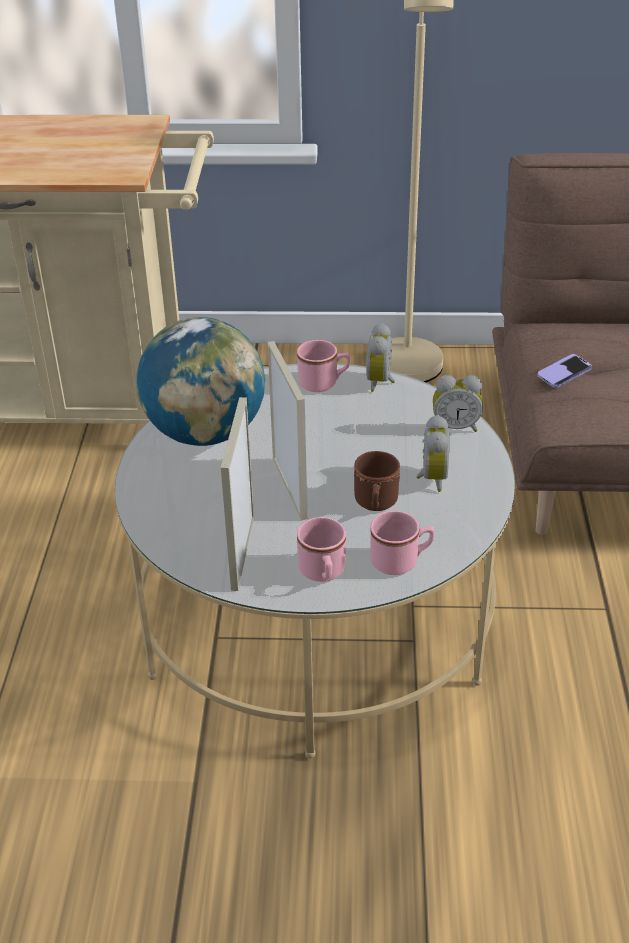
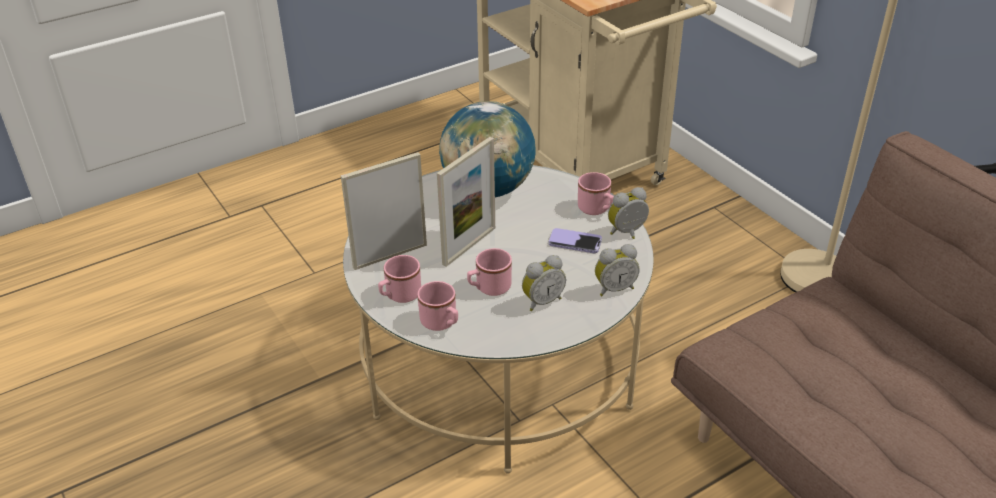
camera: 55 degrees right, 0 degrees up
brown mug [354,451,400,511] -> pink mug [467,248,512,296]
alarm clock [433,375,483,432] -> alarm clock turned 75 degrees counterclockwise [595,244,640,296]
phone [537,354,592,388] -> phone moved to [549,228,602,253]

